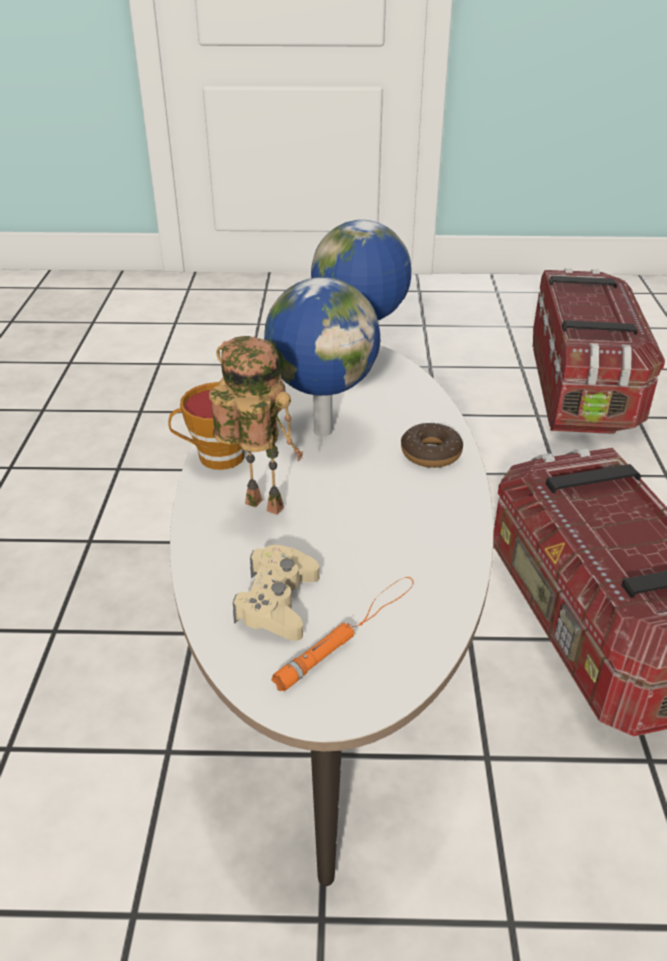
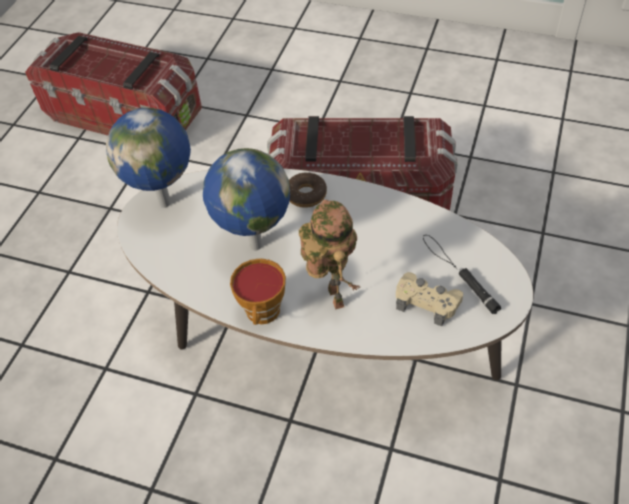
camera: 70 degrees left, 15 degrees up
toy robot [209,336,303,515] -> toy robot turned 120 degrees clockwise [299,200,360,310]
orange flashlight [271,577,414,691] -> black flashlight [423,235,501,314]

